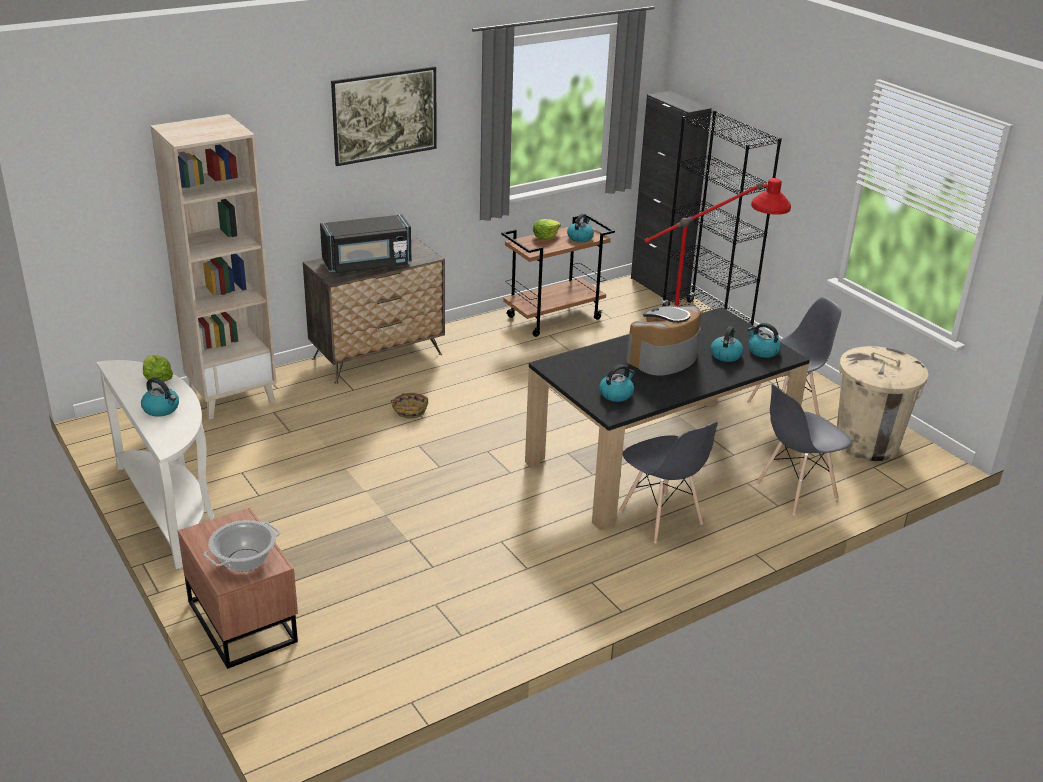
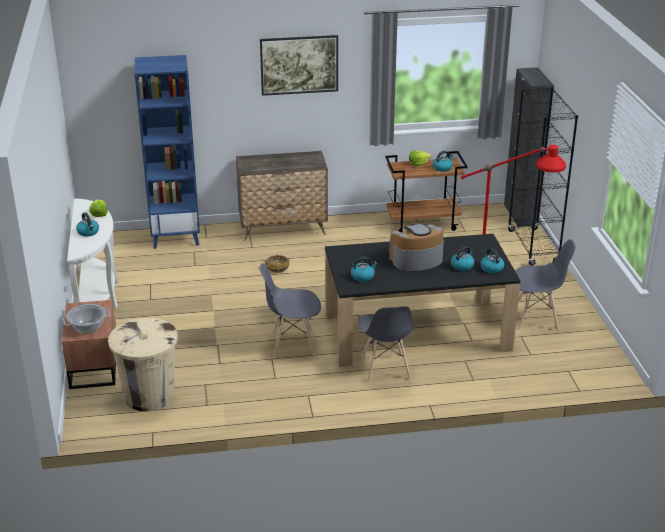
camera: 25 degrees right, 0 degrees up
beige bookcase [151,114,276,420] -> blue bookcase [135,55,200,249]
black microwave [320,214,412,273] -> none
grey chair [756,384,852,515] -> grey chair moved to [260,263,321,358]
beige trash can [837,346,928,461] -> beige trash can moved to [108,318,178,411]

